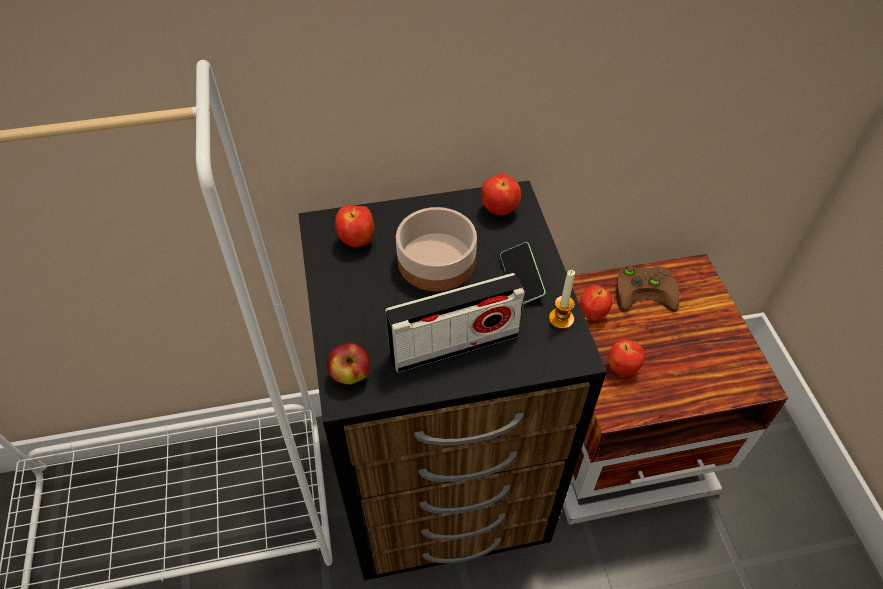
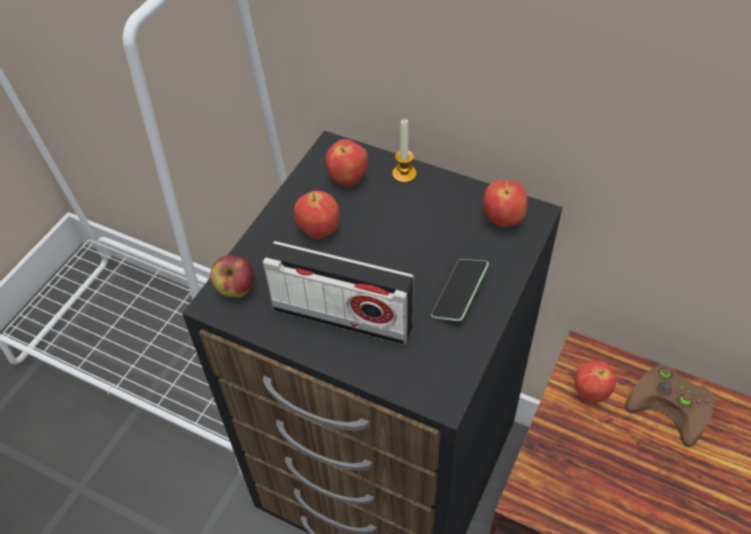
camera: 40 degrees right, 0 degrees up
bowl [396,207,477,291] -> none
candle [549,270,575,329] -> candle moved to [392,119,417,183]
apple [608,339,644,375] -> apple moved to [294,190,340,239]

